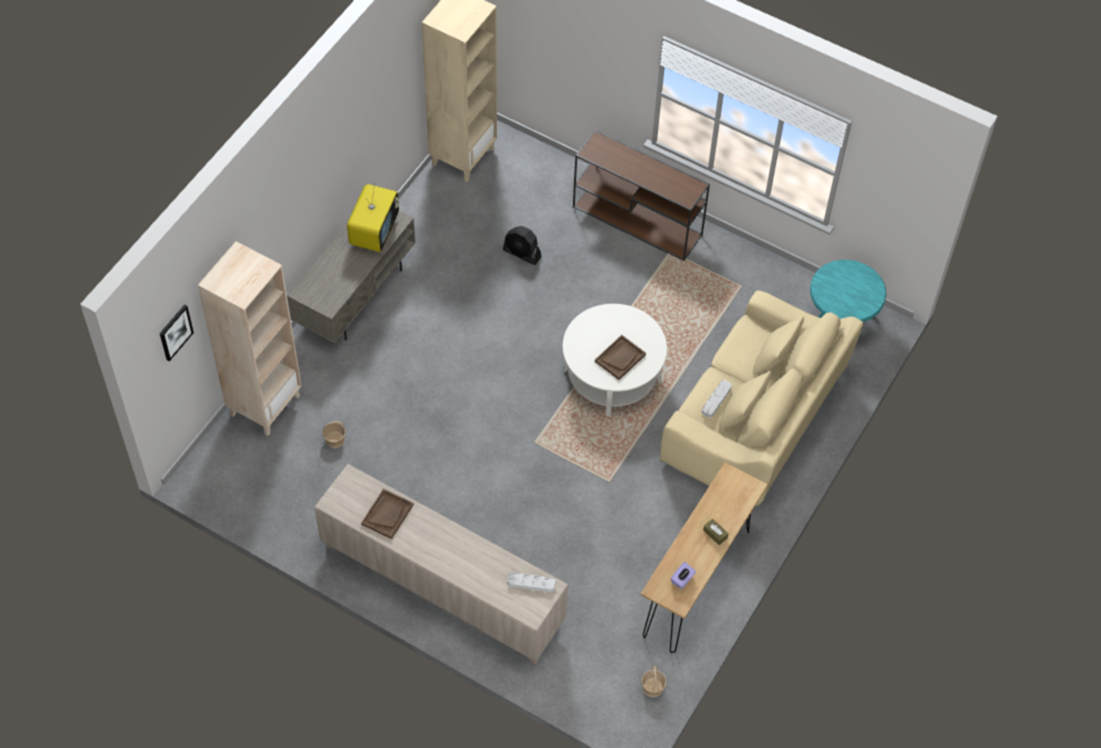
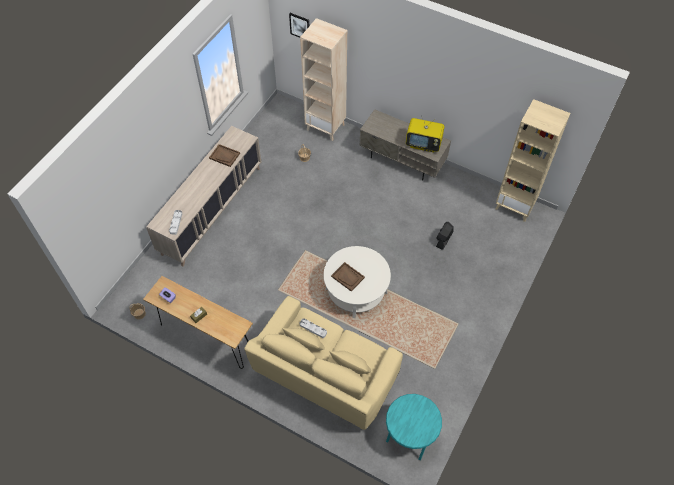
camera: 90 degrees right, 0 degrees up
brown console table [573,130,710,261] -> none

